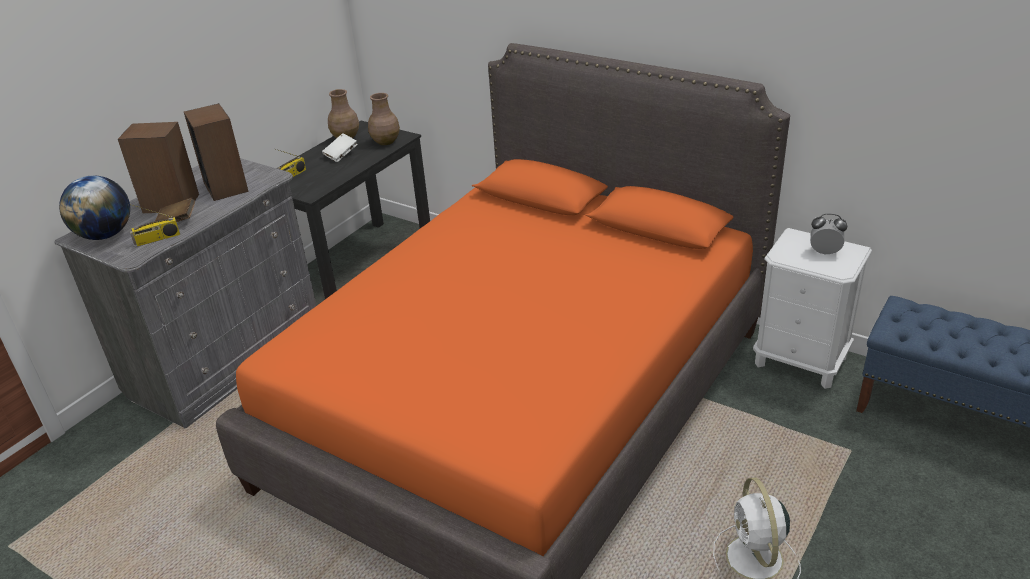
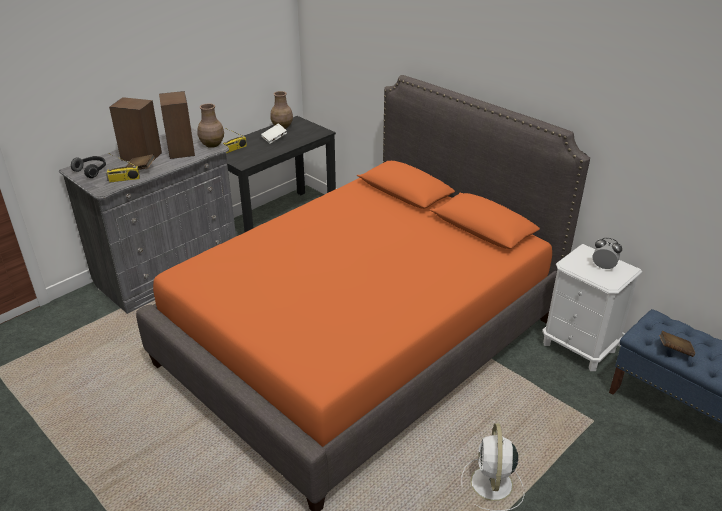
camera: 10 degrees right, 0 degrees up
globe [59,175,130,240] -> headphones [71,156,106,178]
brown vase [368,93,400,145] -> brown vase moved to [197,103,224,148]
none -> brown book [659,331,695,357]

